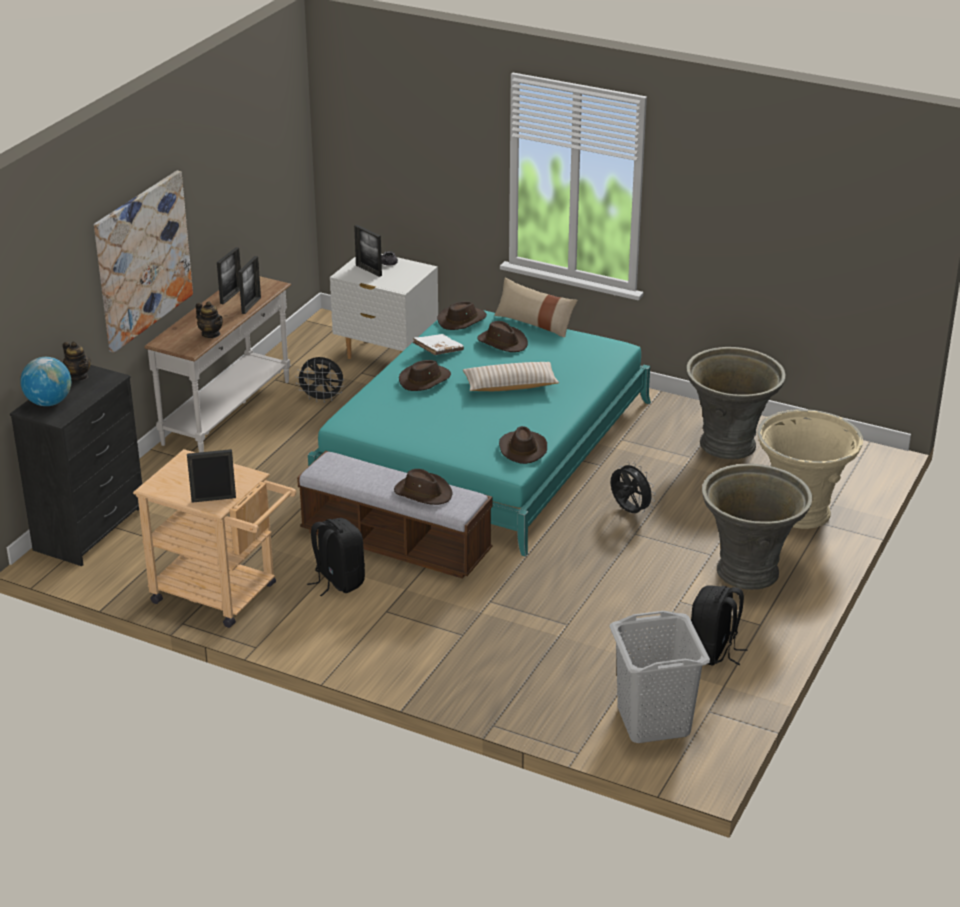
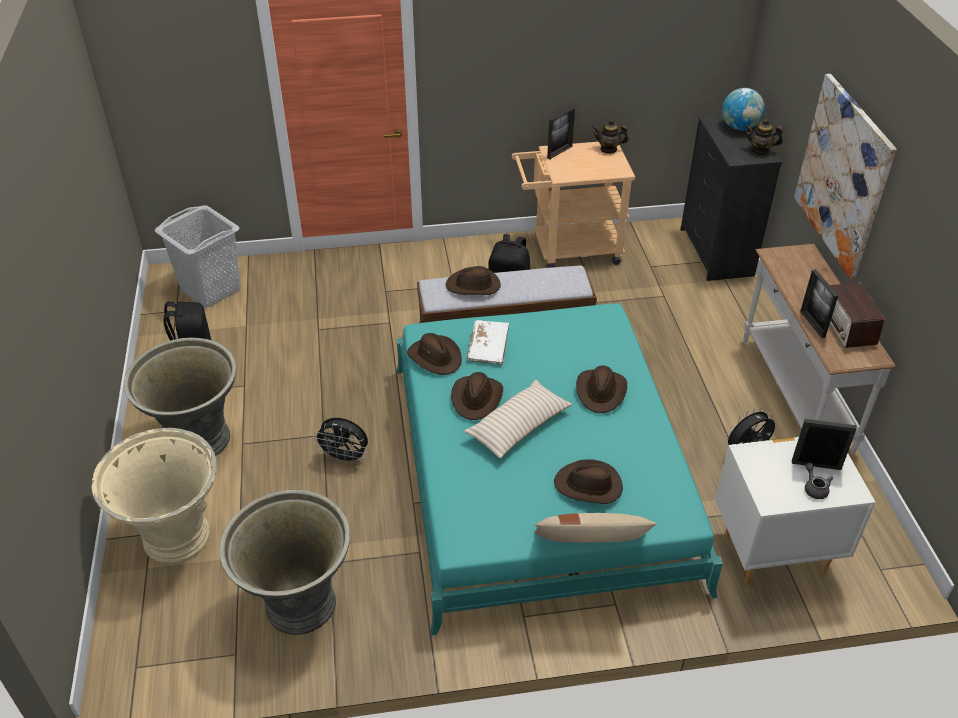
camera: 145 degrees right, 10 degrees up
teapot [196,301,223,338] -> teapot moved to [593,119,629,154]
picture frame [217,247,241,304] -> radio [830,282,884,348]
white book [413,334,464,355] -> white book moved to [467,320,509,365]
brown hat [437,301,487,330] -> brown hat moved to [451,372,503,420]

